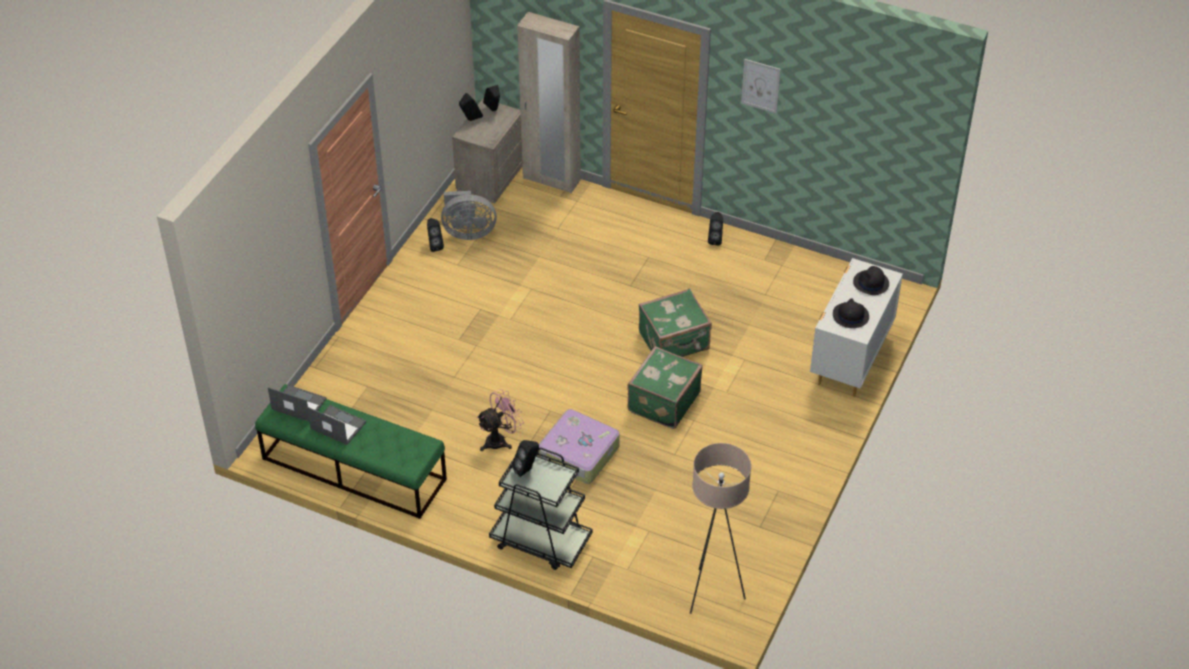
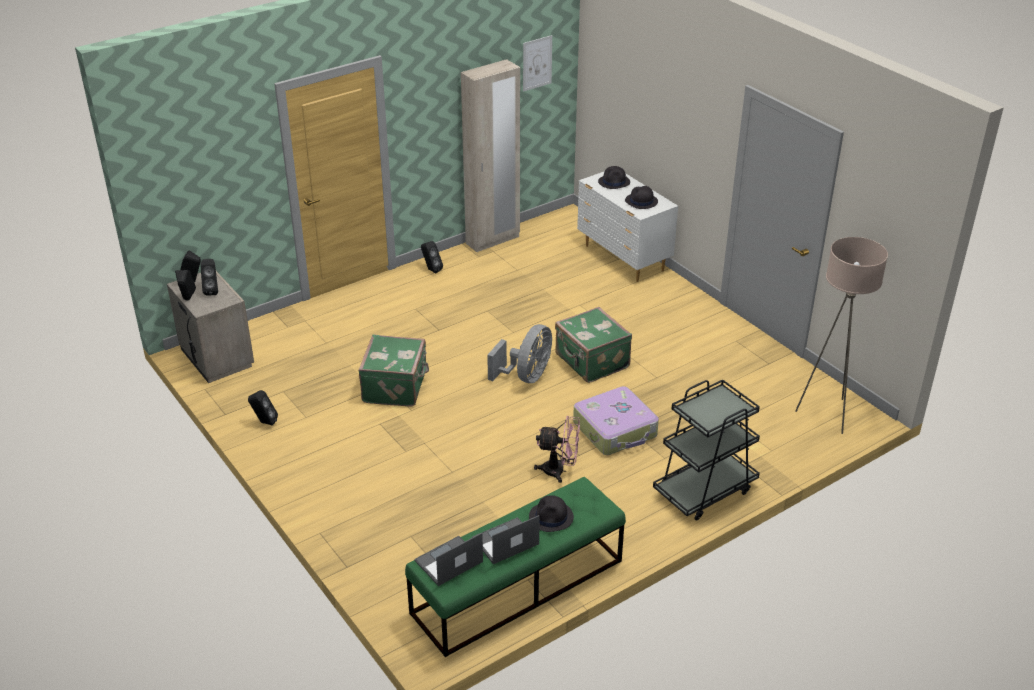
camera: 60 degrees left, 10 degrees down
grey fan [441,191,497,240] -> grey fan moved to [487,324,552,383]
pink fan [477,389,524,451] -> pink fan turned 105 degrees clockwise [534,416,580,483]
black speaker [512,440,539,477] -> black speaker moved to [200,259,218,296]
beige wardrobe [517,12,581,193] -> beige wardrobe moved to [461,59,520,252]
green suitcase [639,288,712,357] -> green suitcase moved to [358,335,429,407]
picture [741,59,781,113] -> picture moved to [523,35,552,91]
none -> black hat [529,495,574,532]

